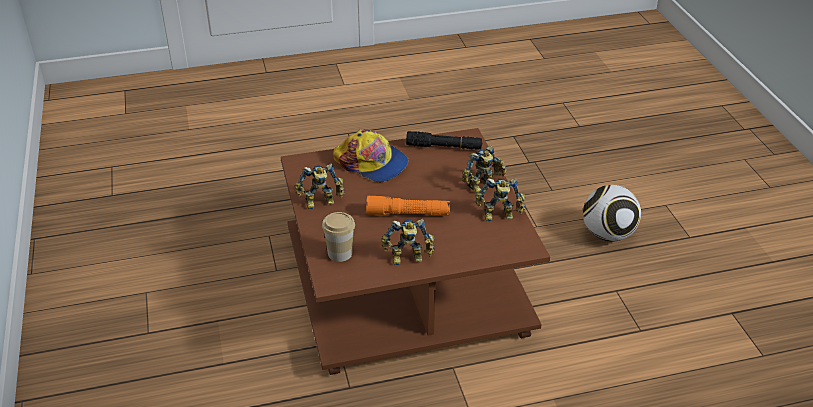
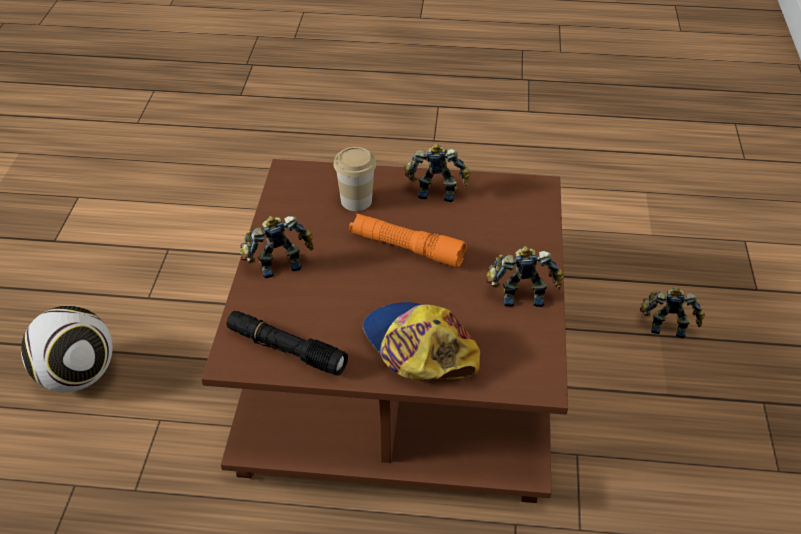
camera: 160 degrees left, 5 degrees up
cup [322,212,355,262] -> cup moved to [333,147,376,211]
toy robot [475,178,526,221] -> toy robot moved to [640,287,705,339]

